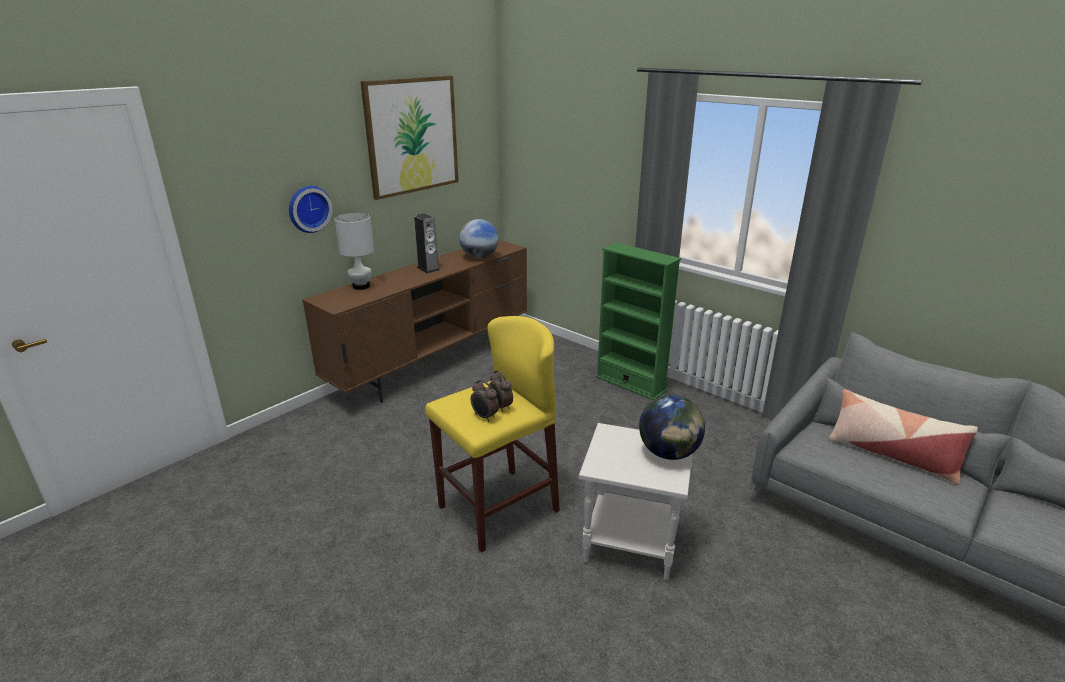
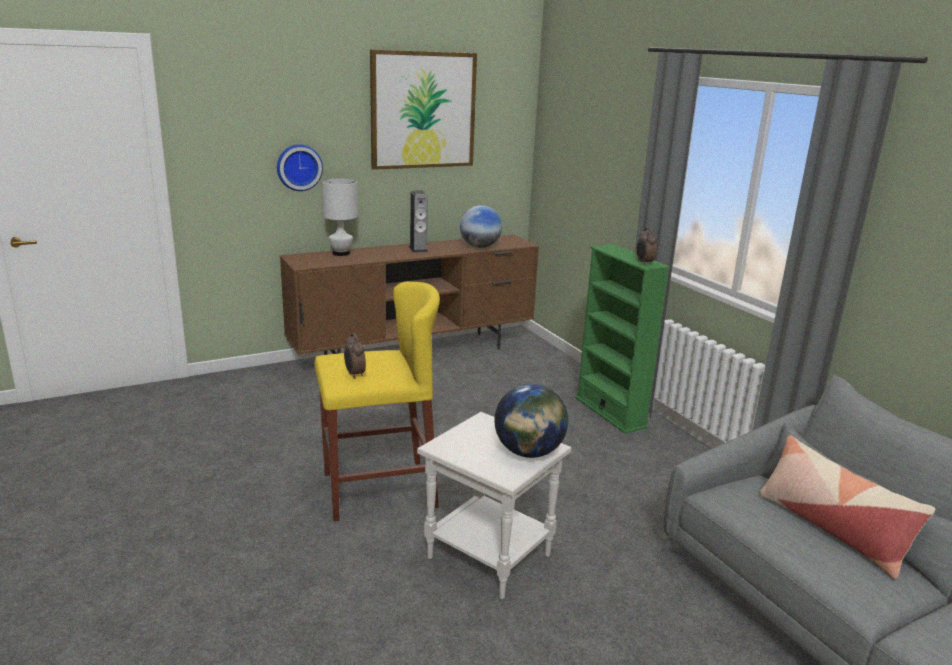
camera: 20 degrees right, 5 degrees down
alarm clock [489,370,513,412] -> alarm clock moved to [636,228,657,265]

